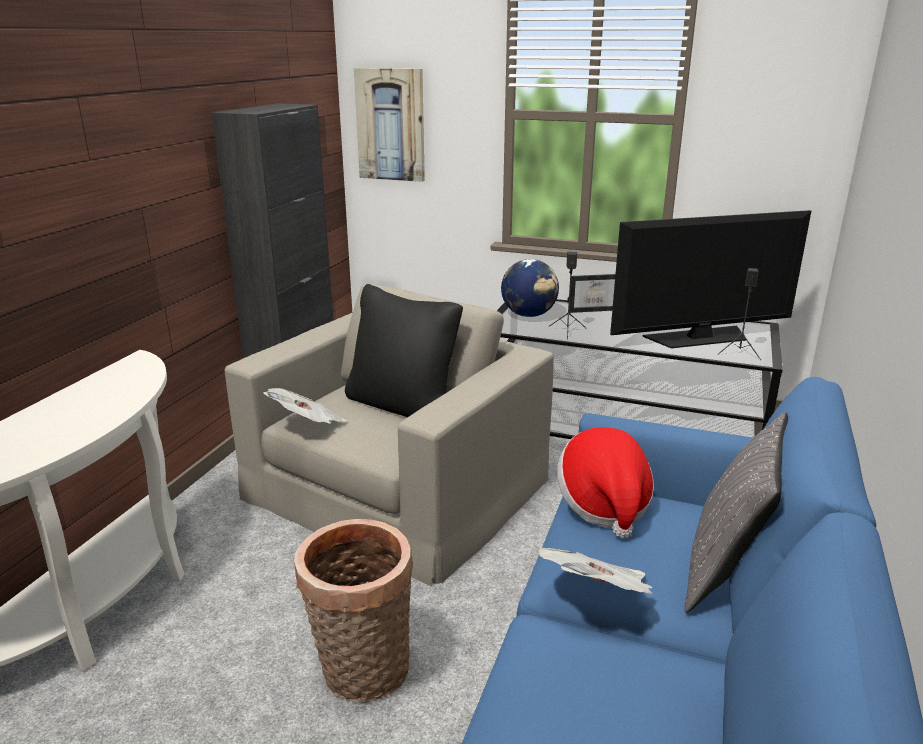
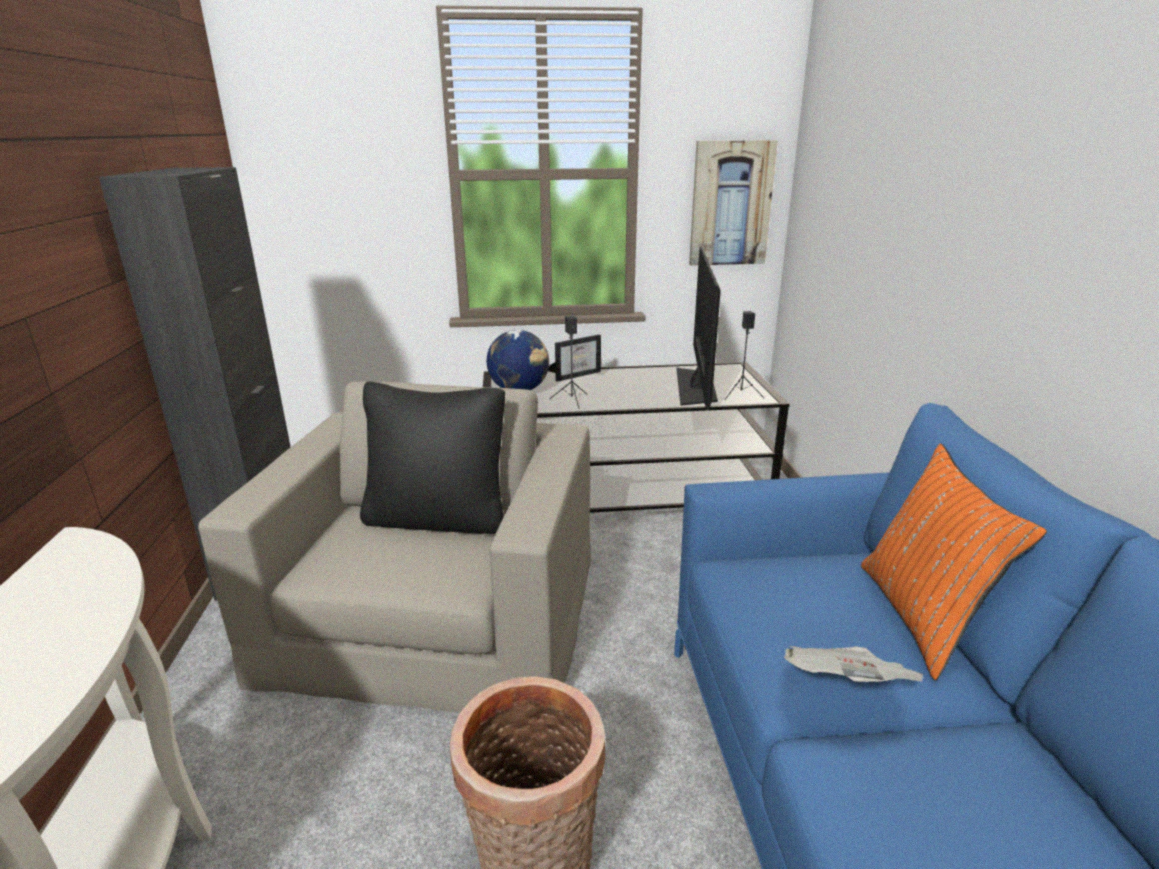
camera: 25 degrees left, 0 degrees up
newspaper [263,388,347,424] -> none
picture [354,68,425,182] -> picture moved to [689,140,778,266]
hat [557,427,654,538] -> none
television [610,210,811,348] -> television turned 45 degrees counterclockwise [677,247,721,411]
grey pillow [685,412,788,613] -> orange pillow [861,444,1047,680]

